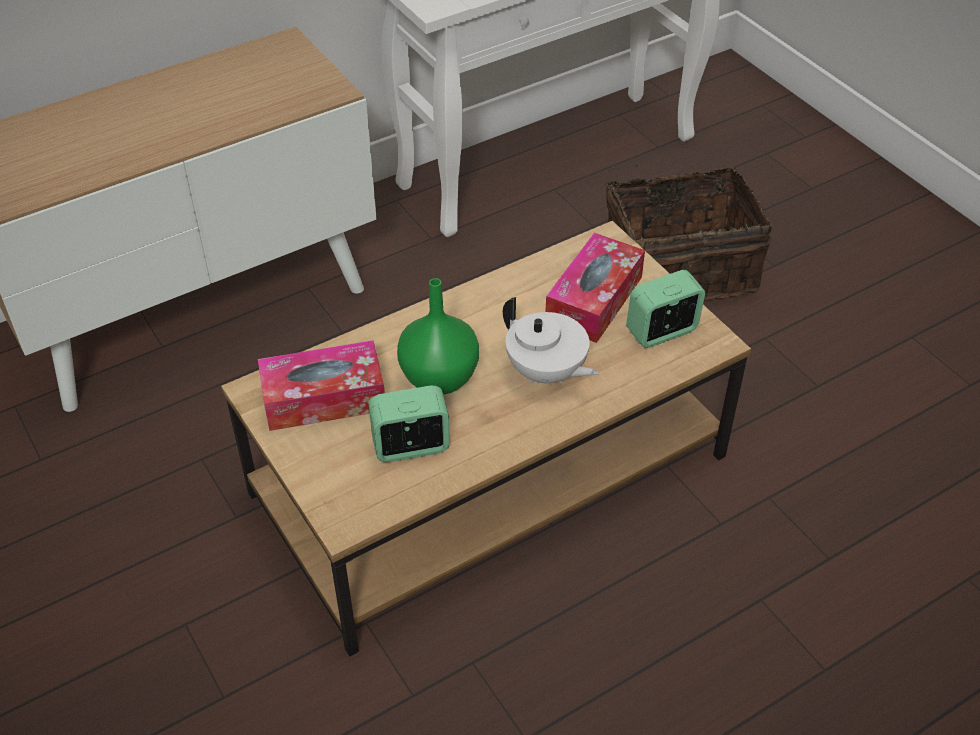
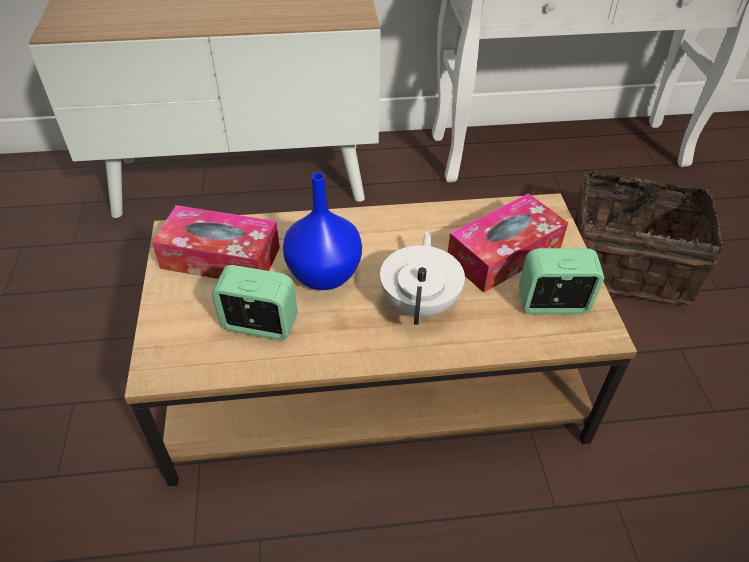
camera: 25 degrees right, 0 degrees up
green vase [397,278,479,395] -> blue vase [283,173,362,290]
white teapot [503,297,599,383] -> white teapot turned 150 degrees counterclockwise [380,230,465,325]

